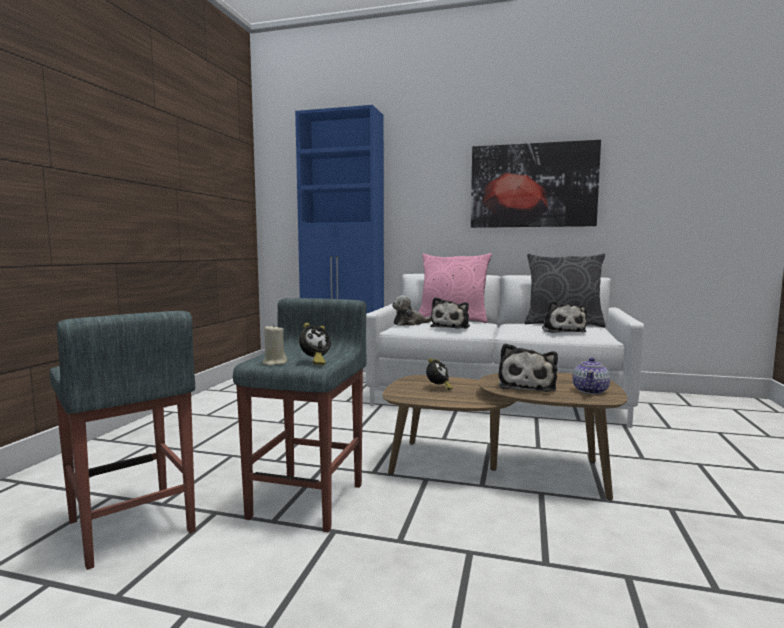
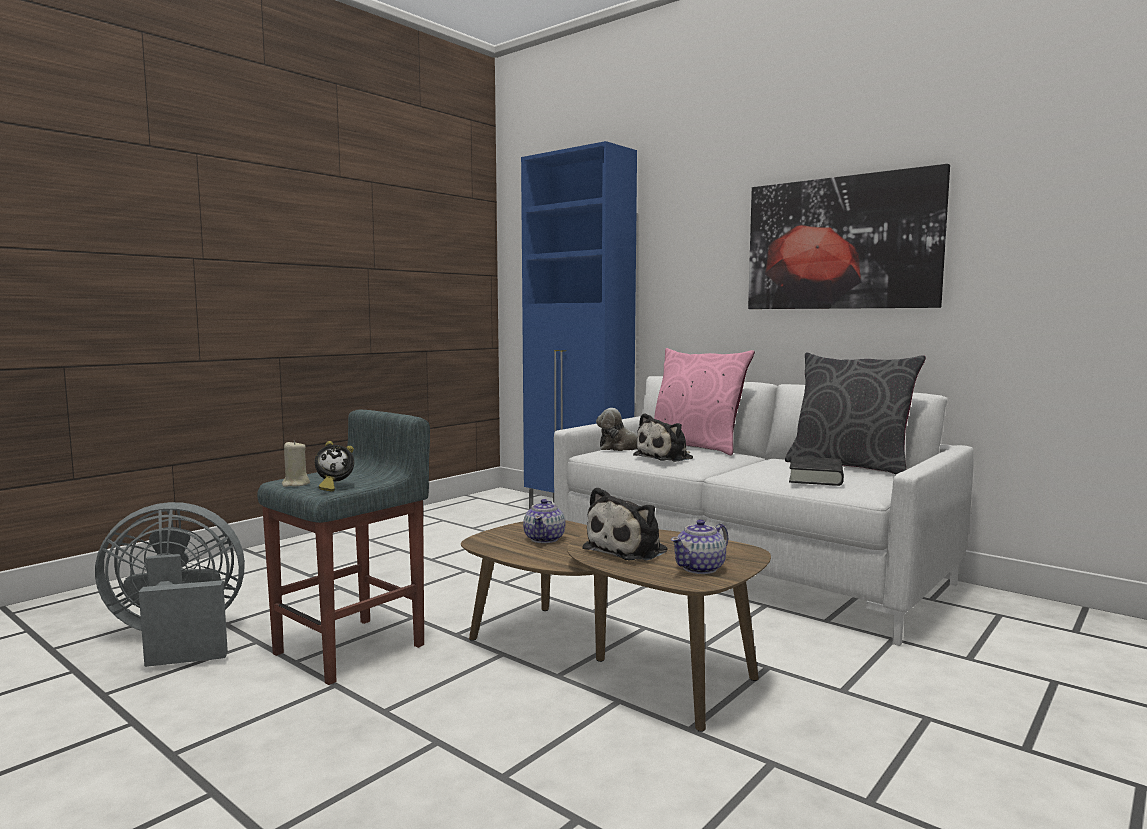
camera: 25 degrees right, 0 degrees up
grey stool [50,311,196,570] -> grey fan [95,502,245,667]
alarm clock [426,358,453,390] -> teapot [523,499,565,543]
plush toy [542,301,587,333] -> black book [789,456,844,486]

